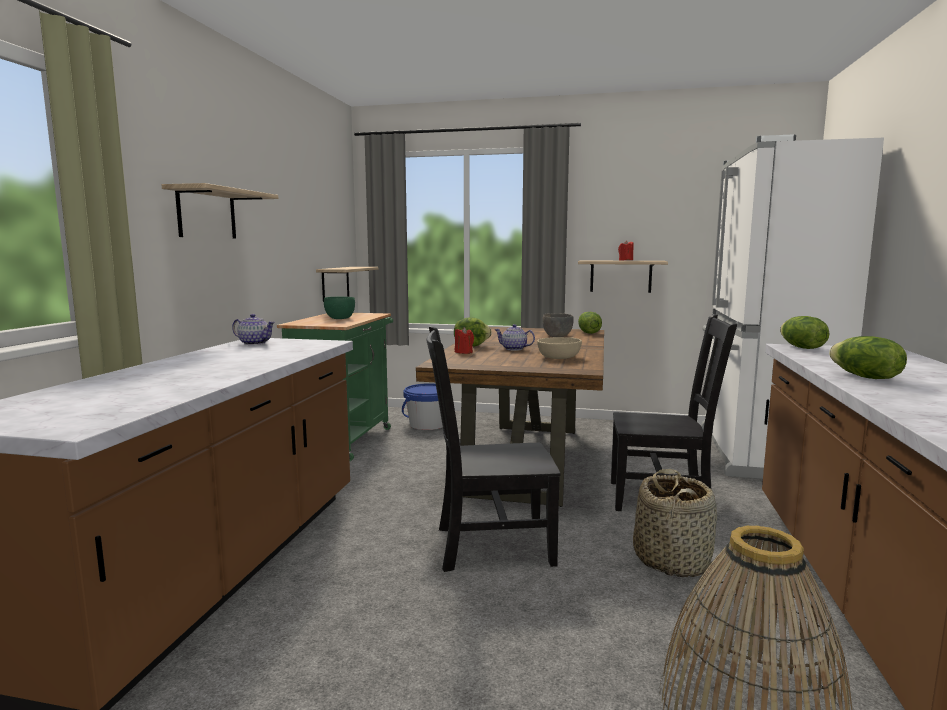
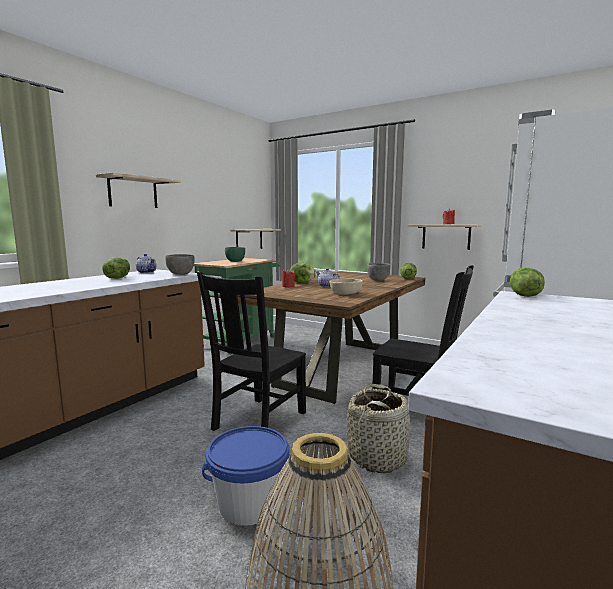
camera: 20 degrees right, 0 degrees up
blue bucket [402,383,443,430] -> blue bucket moved to [202,426,289,526]
black chair [426,326,560,572] -> black chair turned 75 degrees counterclockwise [197,271,306,431]
lettuce [829,336,907,379] -> lettuce moved to [102,257,130,279]
none -> grey bowl [165,254,195,275]

